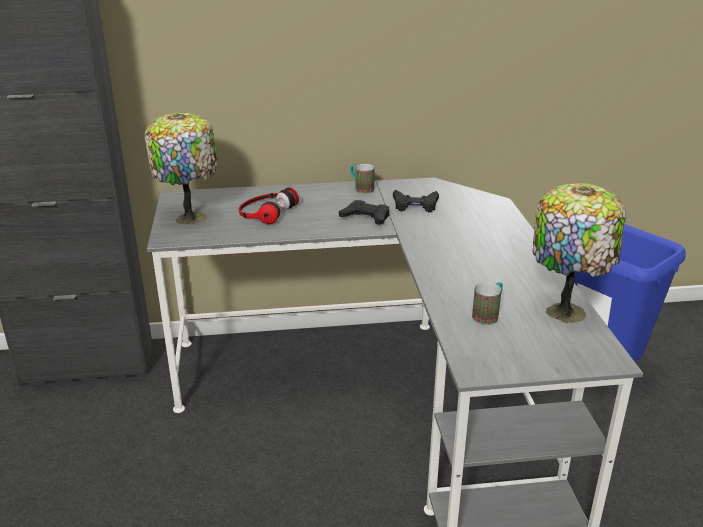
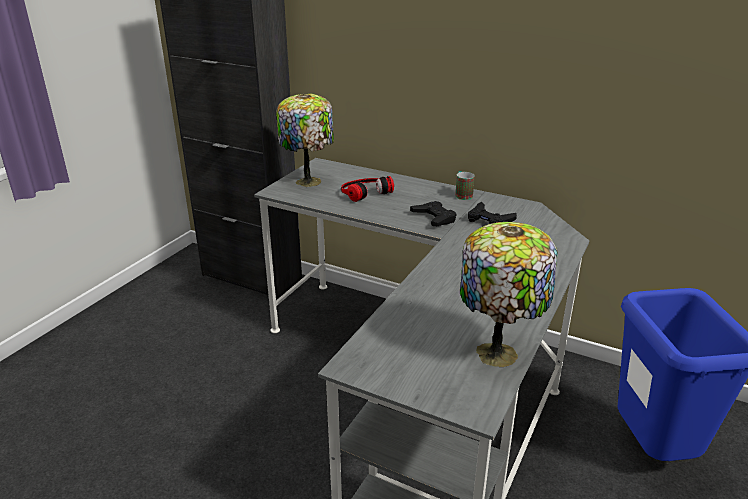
camera: 35 degrees right, 0 degrees up
mug [472,282,503,325] -> none

